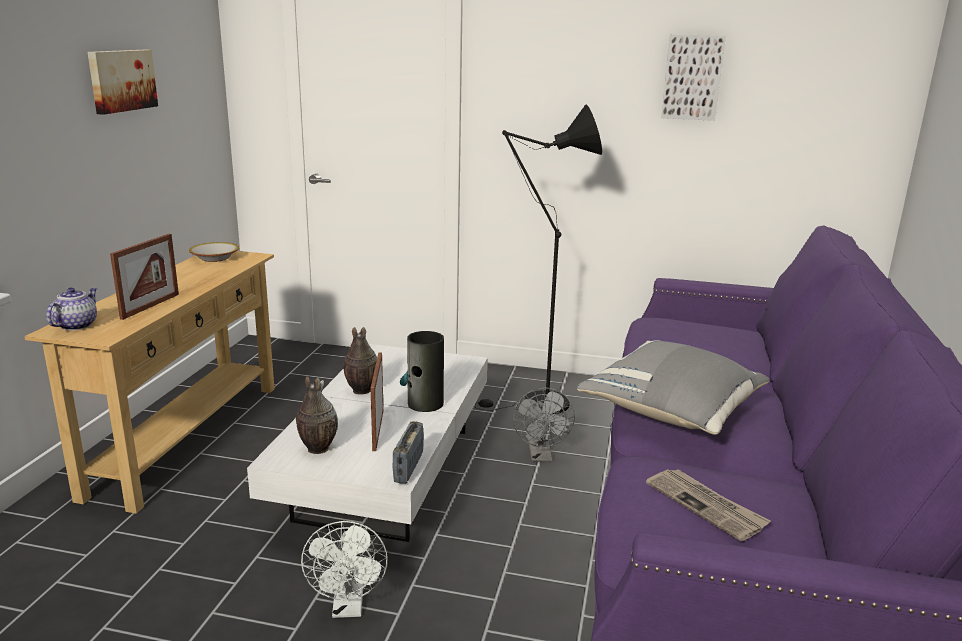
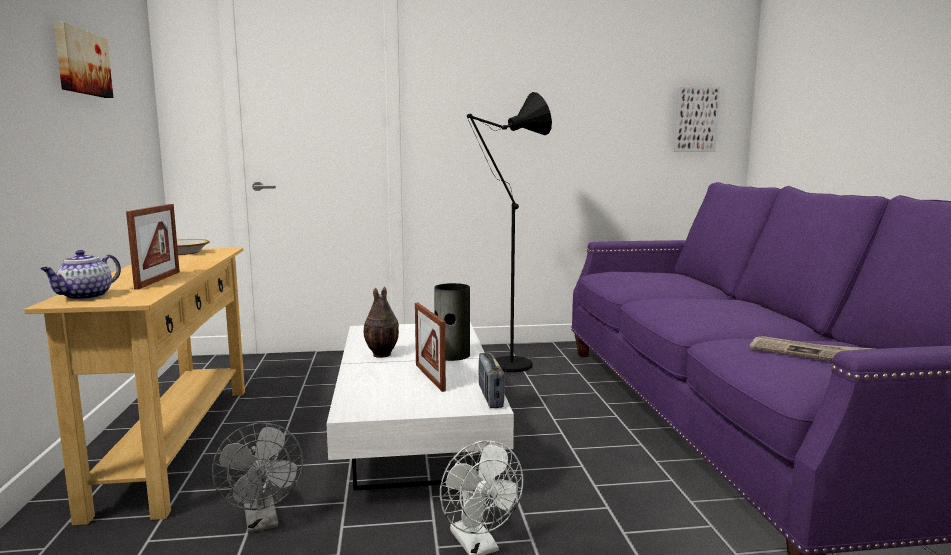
camera: 20 degrees left, 10 degrees down
teapot [46,288,97,331] -> teapot turned 150 degrees counterclockwise [41,250,121,300]
vase [296,376,338,454] -> none
grey fan [513,387,575,461] -> grey fan moved to [212,423,303,533]
grey pillow [577,340,770,435] -> none
picture [661,34,726,121] -> picture moved to [674,87,720,151]

